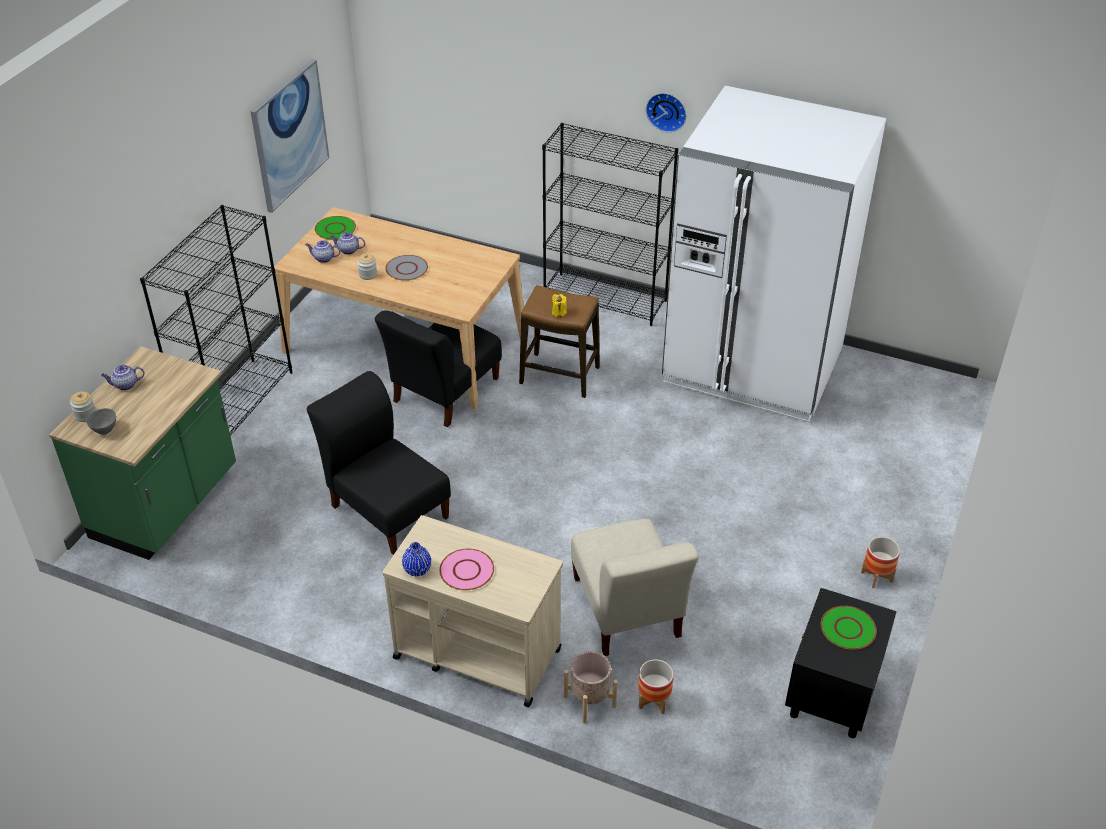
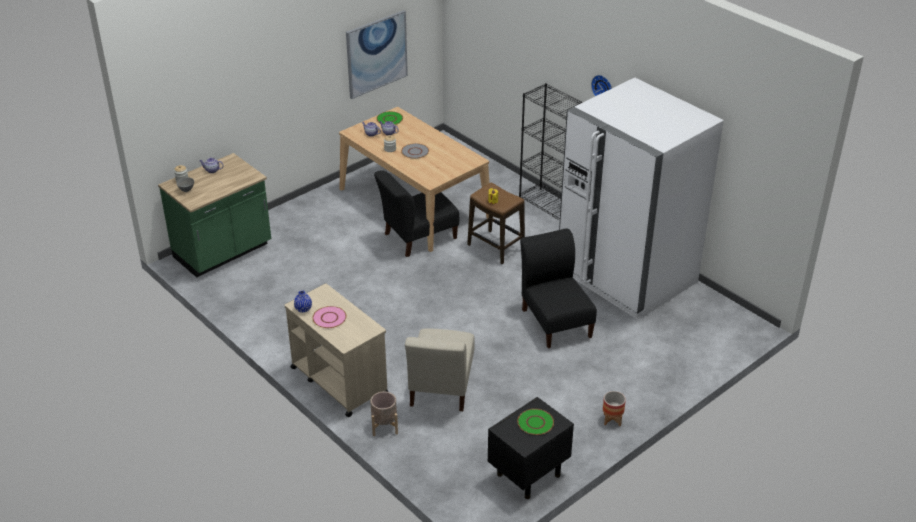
camera: 25 degrees right, 5 degrees down
black bookcase [140,205,293,436] -> none
black chair [307,371,451,555] -> black chair moved to [520,228,597,348]
planter [638,659,674,715] -> none

